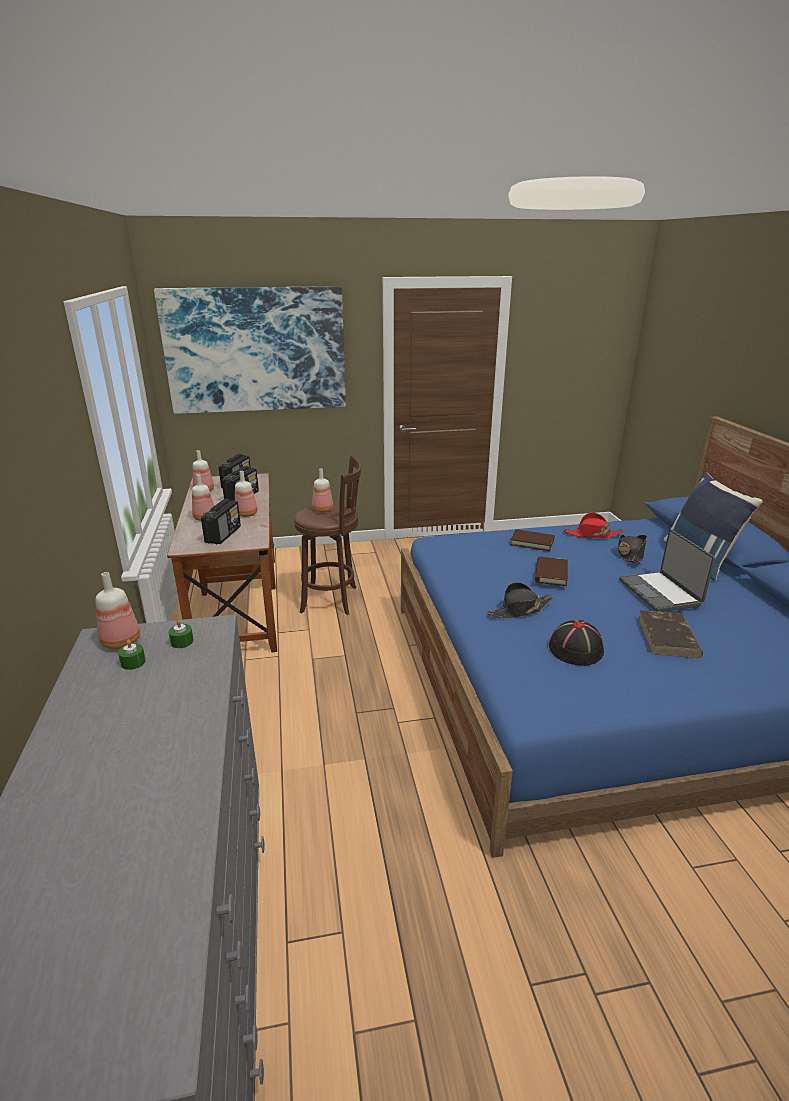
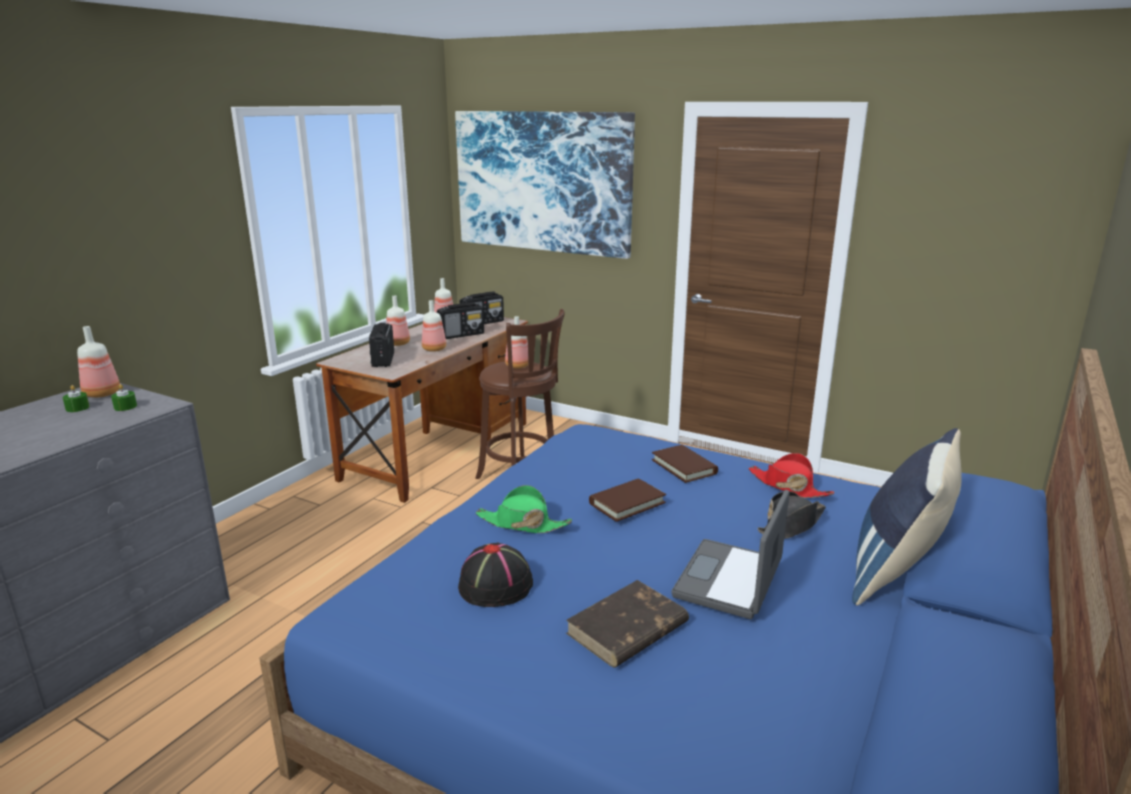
camera: 40 degrees right, 5 degrees down
radio [201,499,241,544] -> radio turned 120 degrees clockwise [369,323,394,367]
black hat [487,582,553,618] -> green hat [475,485,572,533]

